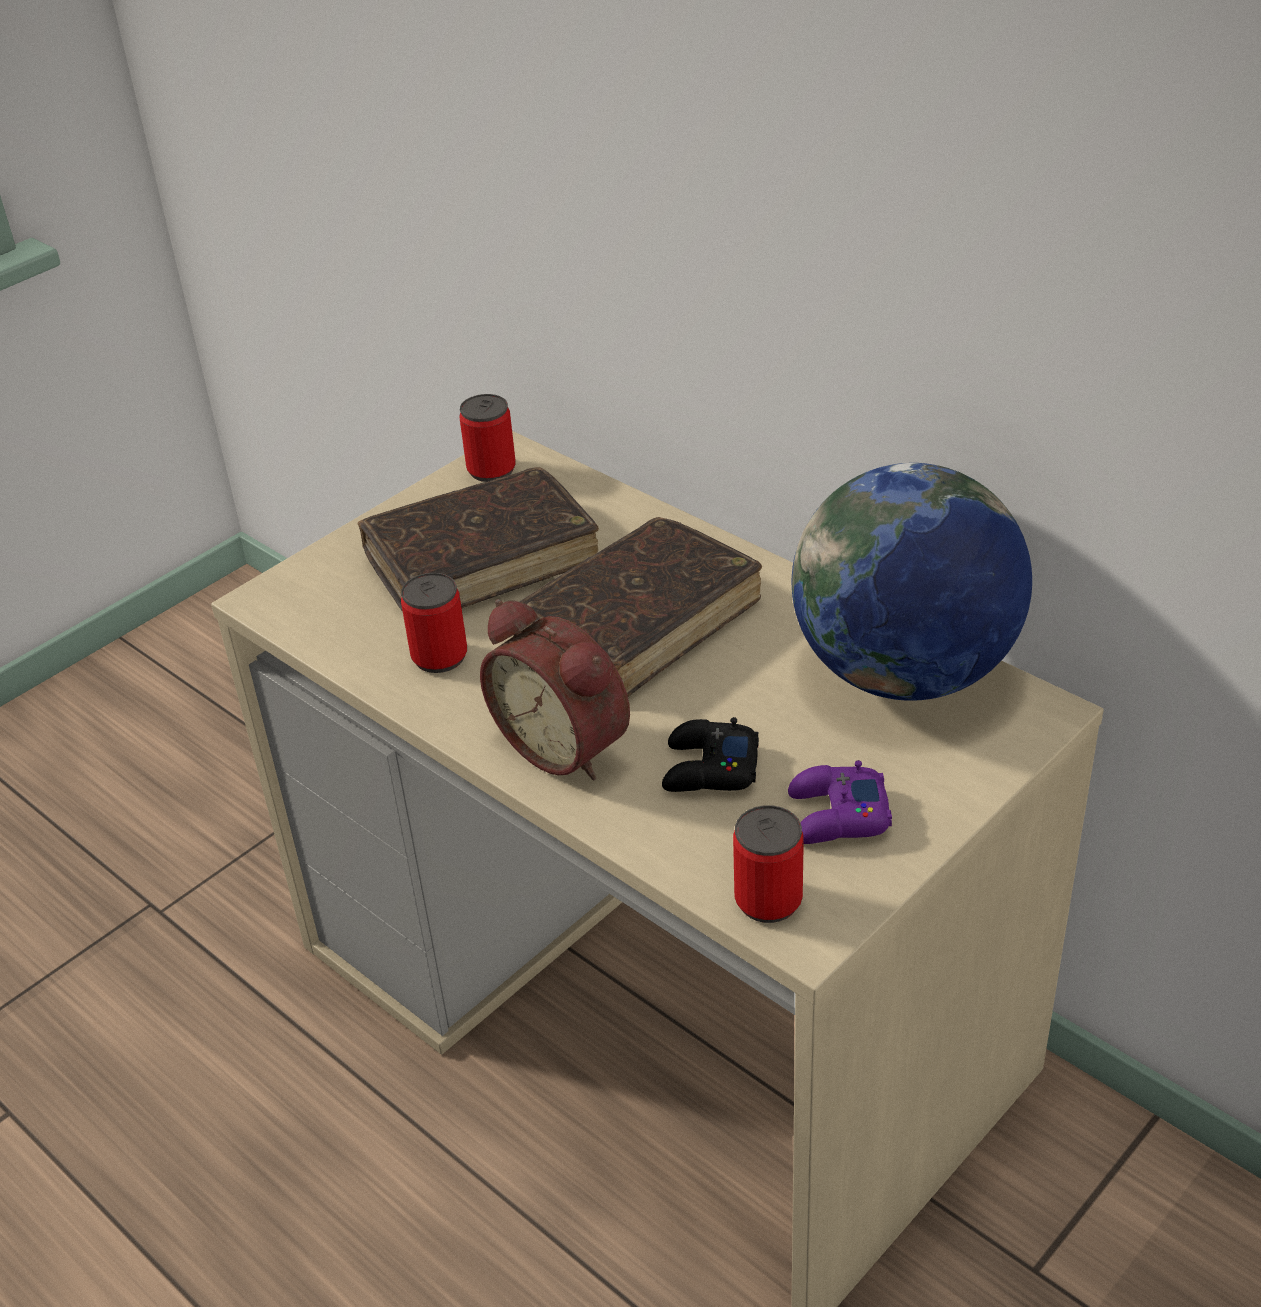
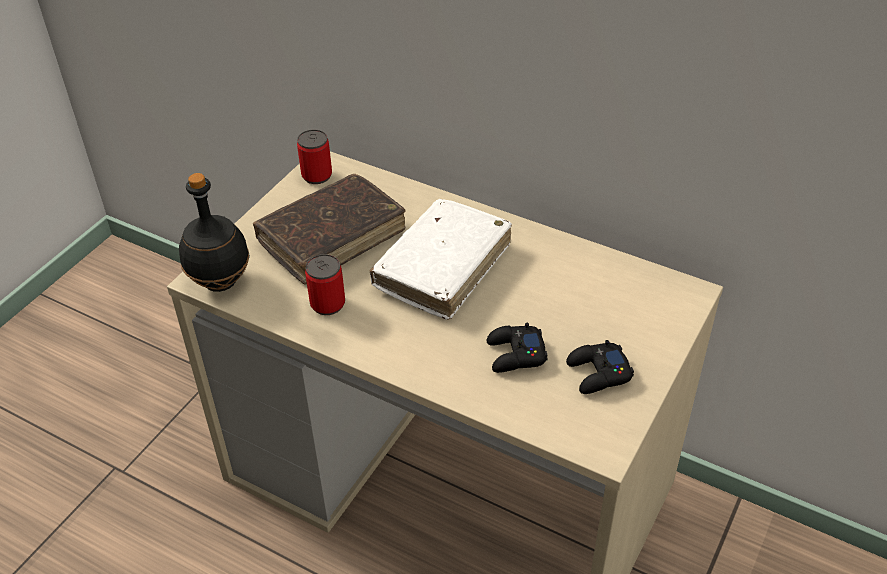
camera: 15 degrees left, 5 degrees up
alarm clock [480,599,630,780] -> none
brown book [519,517,762,697] -> white book [369,199,512,320]
can [733,805,804,923] -> none
purple game controller [788,760,892,844] -> black game controller [566,340,634,394]
globe [791,463,1032,701] -> none
none -> black bottle [179,173,250,292]

